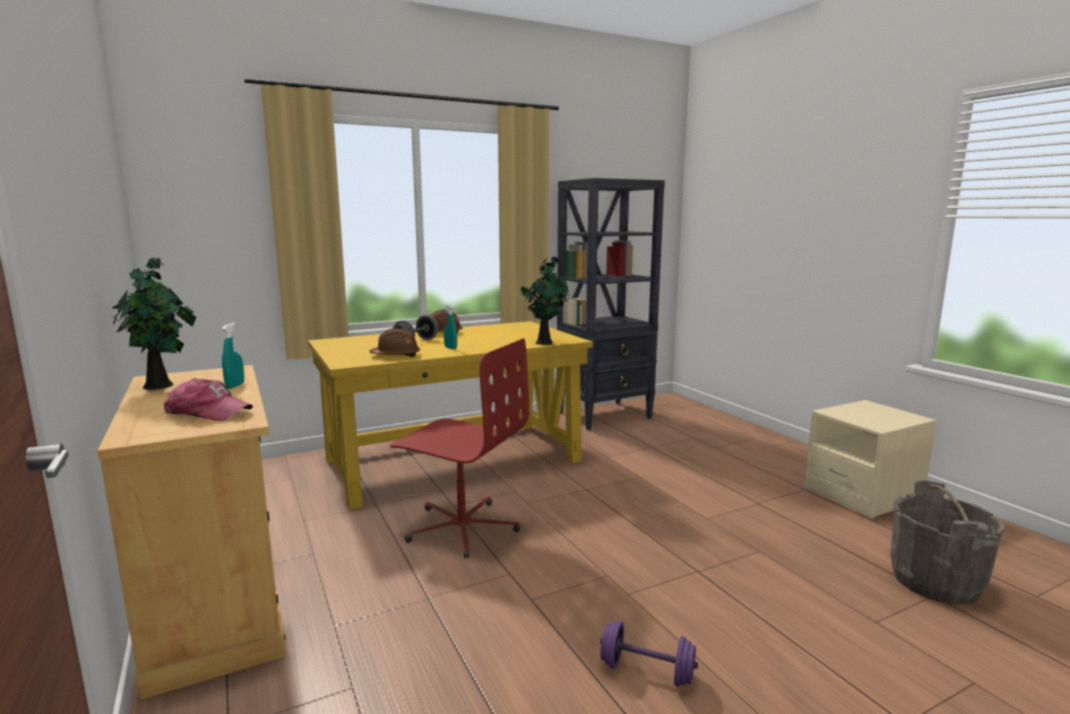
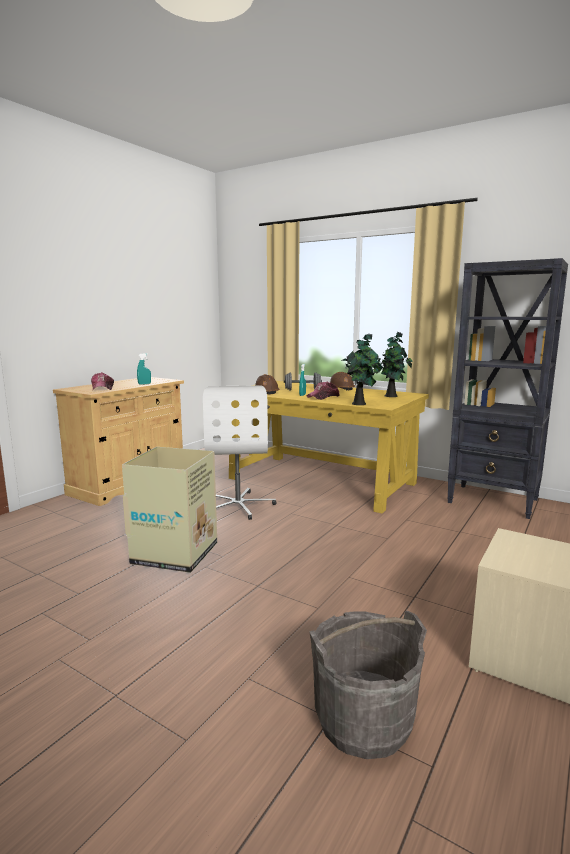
camera: 60 degrees right, 0 degrees up
potted plant [112,257,197,390] -> potted plant moved to [378,332,413,397]
red office chair [390,338,529,558] -> white office chair [203,385,276,520]
purple dumbbell [600,621,698,687] -> none
none -> cardboard box [122,447,217,573]
none -> cap [307,382,340,400]

